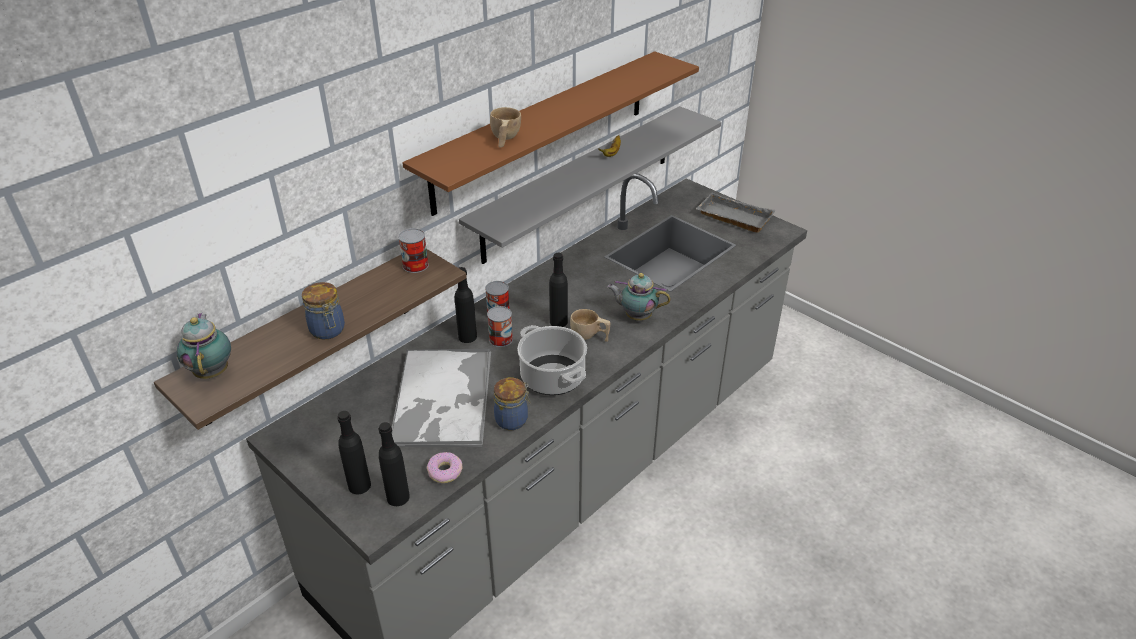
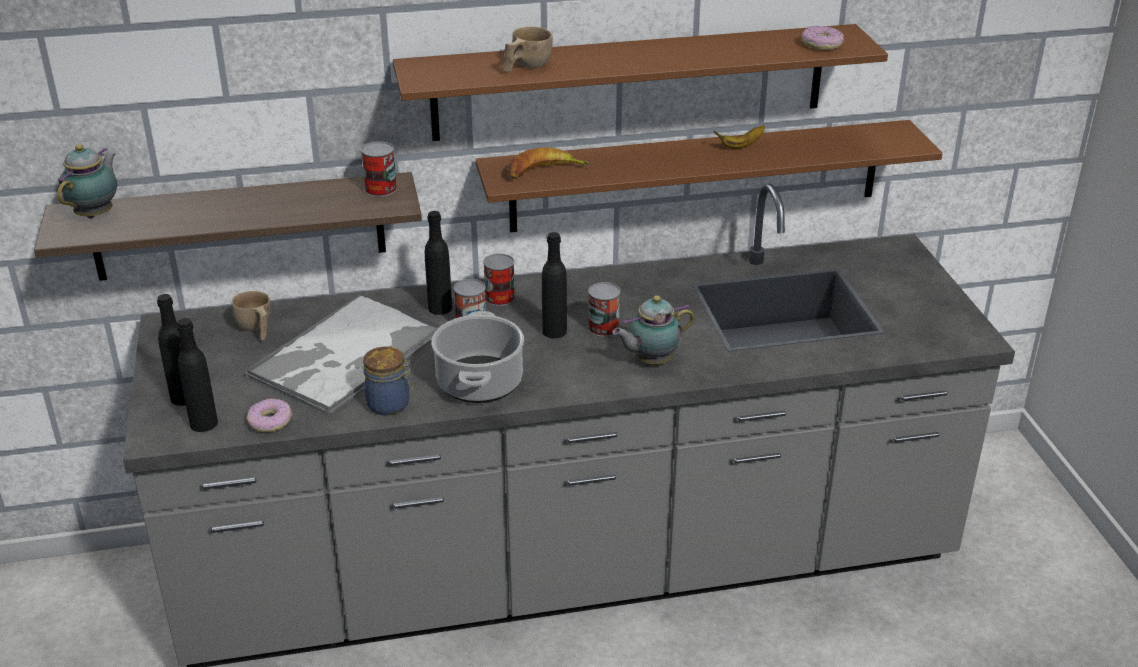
camera: 35 degrees right, 5 degrees down
jar [302,282,345,340] -> none
grey shelf [459,106,721,264] -> brown shelf [476,120,943,232]
beige cup [570,309,610,342] -> beige cup moved to [232,291,270,341]
teapot [607,273,671,321] -> teapot turned 75 degrees counterclockwise [612,296,694,364]
grey tray [696,193,776,233] -> none
none -> banana [507,147,591,179]
none -> can [588,282,620,337]
none -> donut [801,26,844,51]

